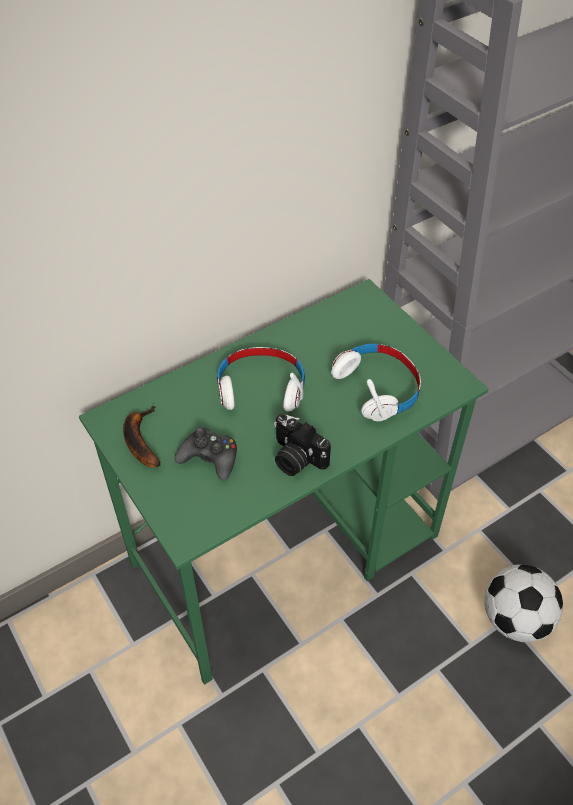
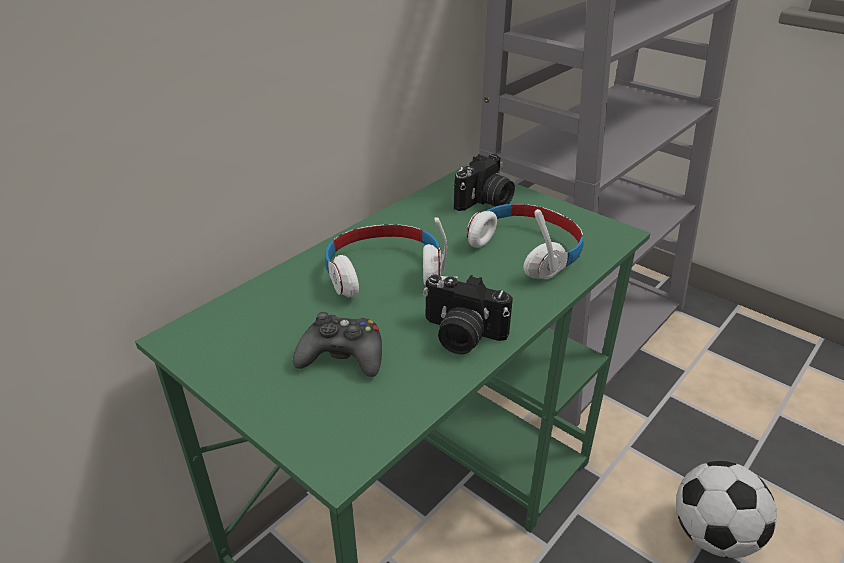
camera: 15 degrees left, 15 degrees down
banana [123,406,161,468] -> none
none -> camera [454,154,515,211]

